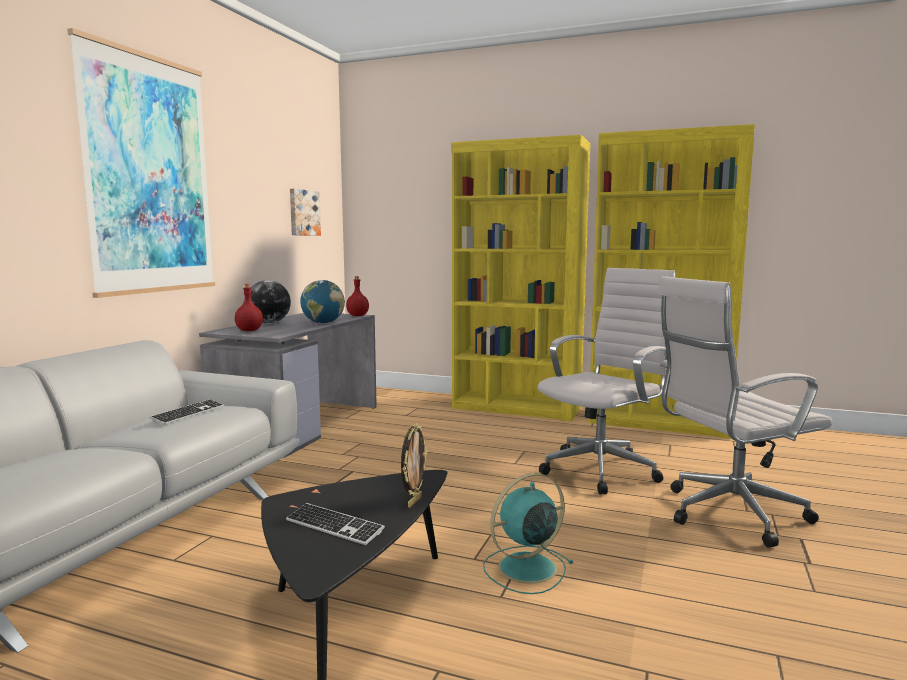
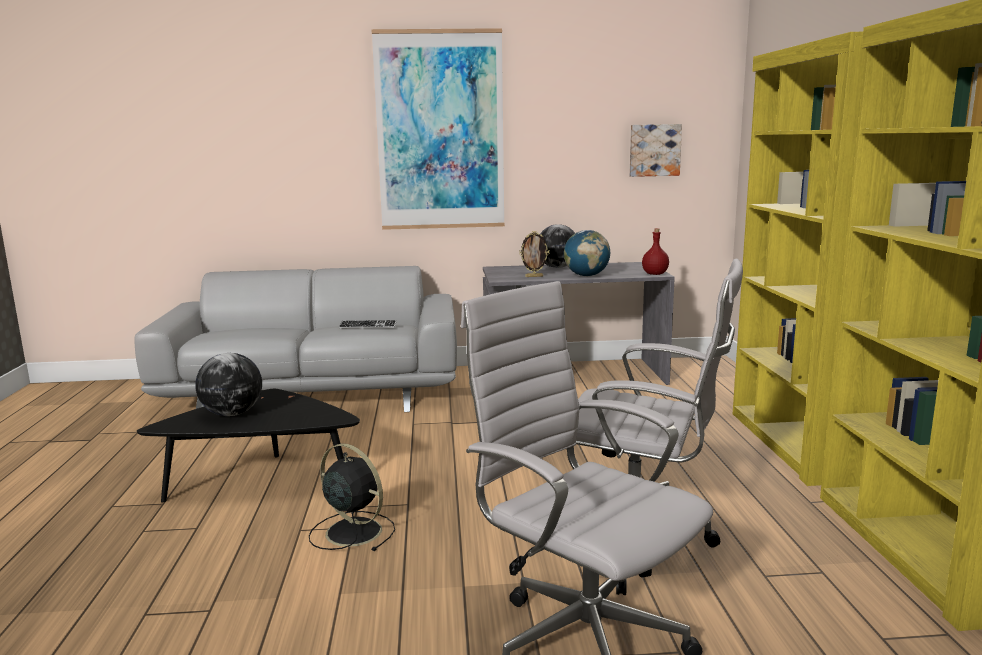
camera: 65 degrees right, 5 degrees up
red bottle [235,284,263,331] -> none
keyboard [286,503,385,545] -> globe [195,353,262,416]
picture frame [401,423,427,508] -> picture frame moved to [519,231,549,277]
turquoise fan [483,473,574,594] -> black fan [309,443,395,551]

